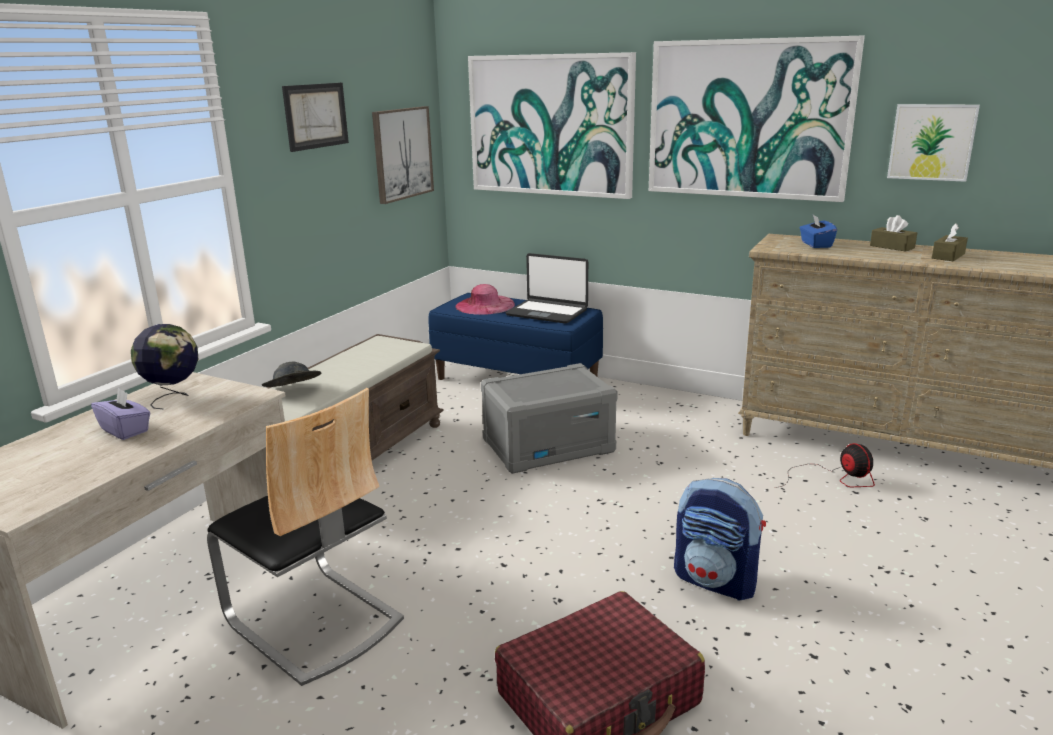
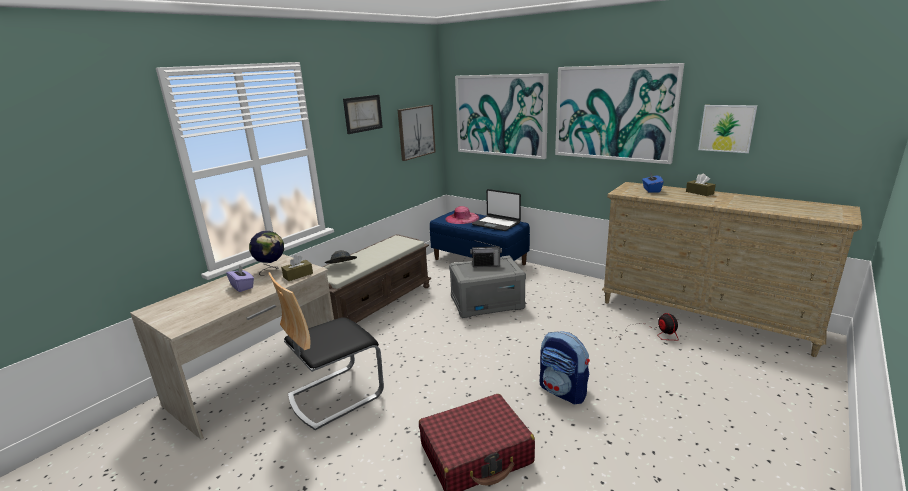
camera: 10 degrees right, 0 degrees up
chair [207,388,404,686] -> chair turned 90 degrees clockwise [268,272,384,430]
brown tissue box [932,224,968,262] -> brown tissue box moved to [281,255,313,281]
none -> radio [470,241,502,267]

